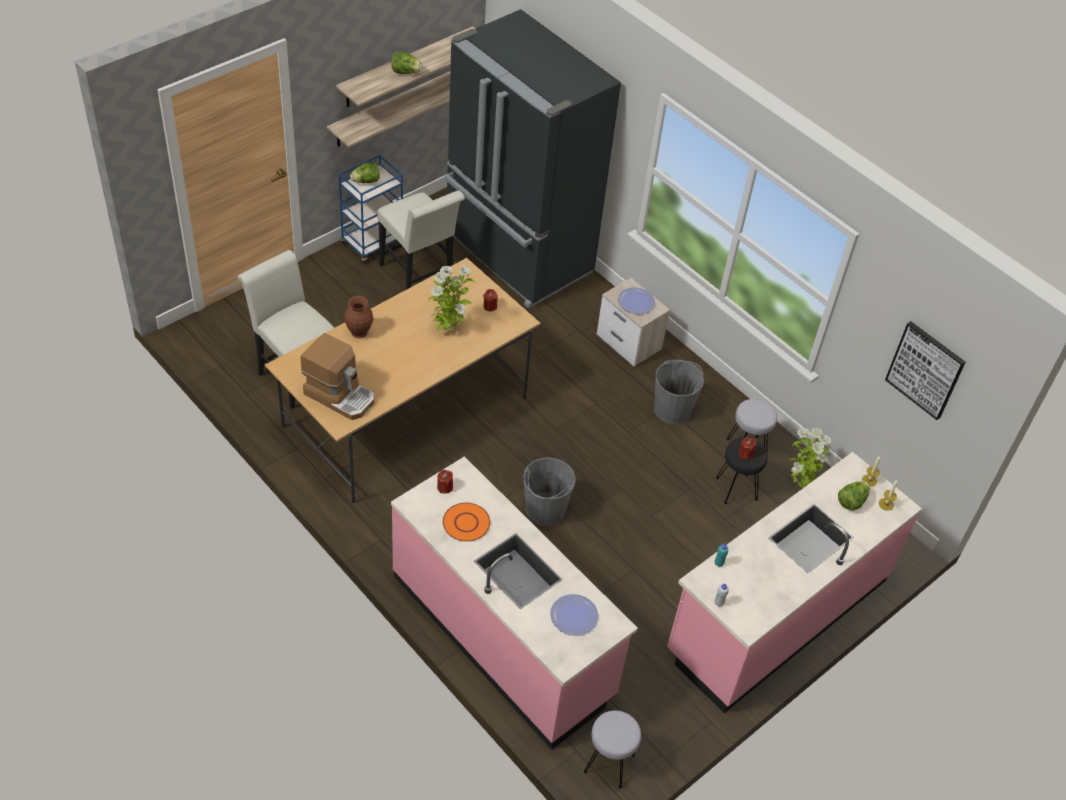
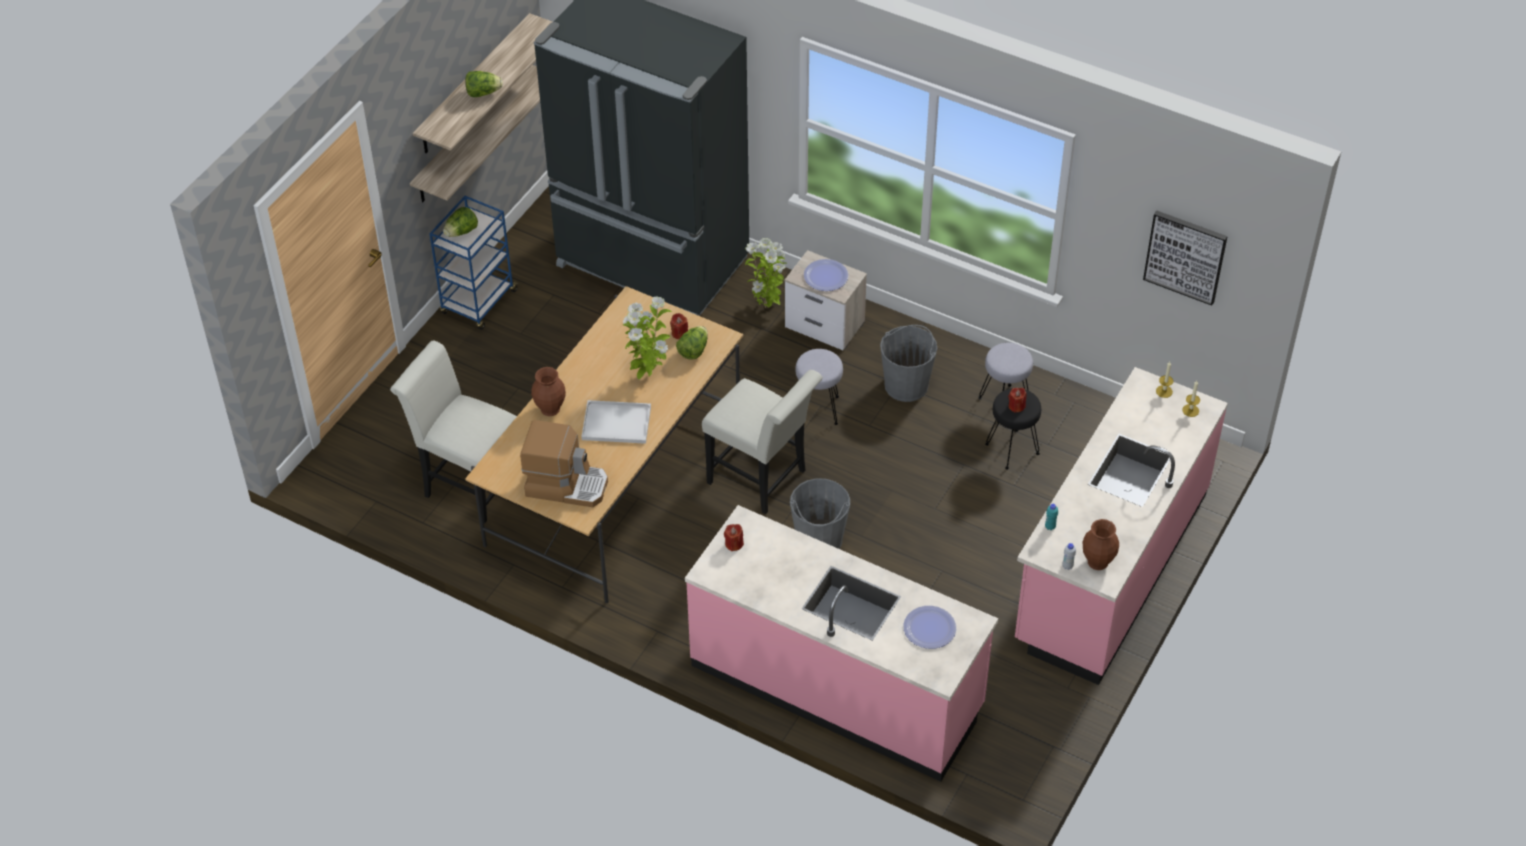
camera: 15 degrees left, 0 degrees up
white chair [377,190,465,290] -> white chair moved to [702,370,823,515]
orange plate [443,503,490,542] -> none
grey stool [584,710,641,789] -> grey stool moved to [795,349,843,425]
potted plant [790,428,831,488] -> potted plant moved to [745,238,787,308]
lettuce [838,481,870,511] -> lettuce moved to [676,326,708,360]
none -> white tray [581,400,651,444]
none -> brown vase [1082,519,1119,570]

